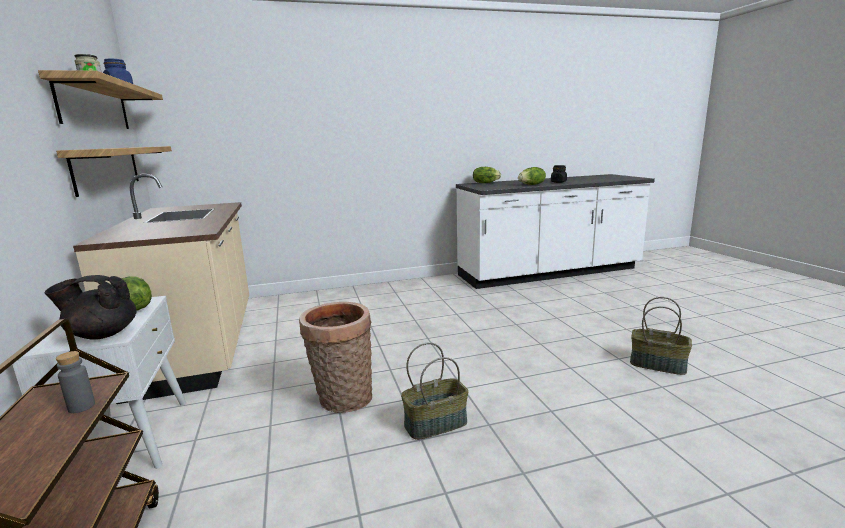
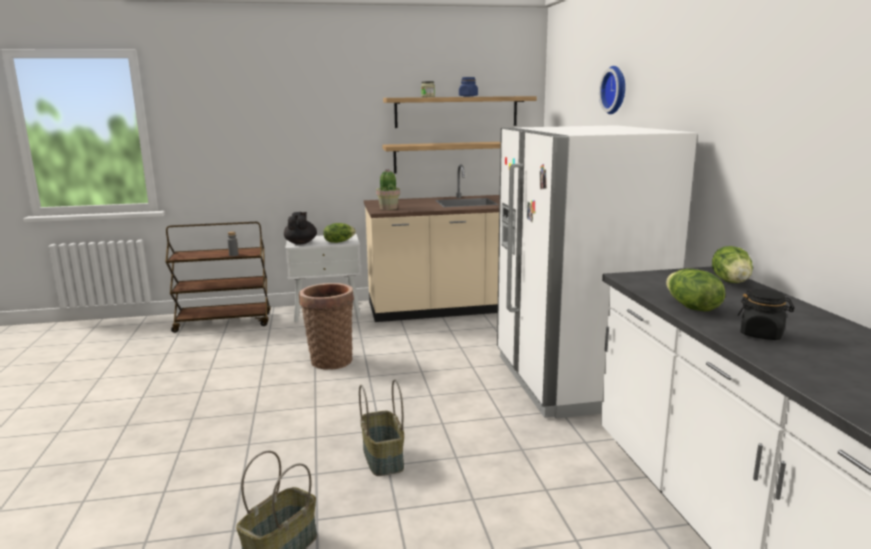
camera: 95 degrees right, 0 degrees up
basket [401,342,469,440] -> basket moved to [359,380,404,476]
none -> potted plant [376,169,400,210]
none -> white fridge [497,125,697,419]
none -> wall clock [599,66,625,114]

